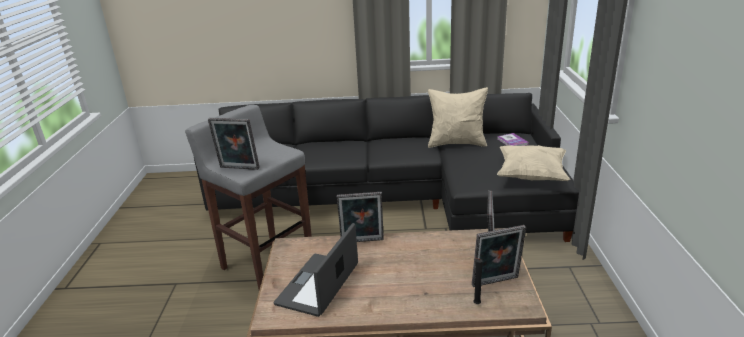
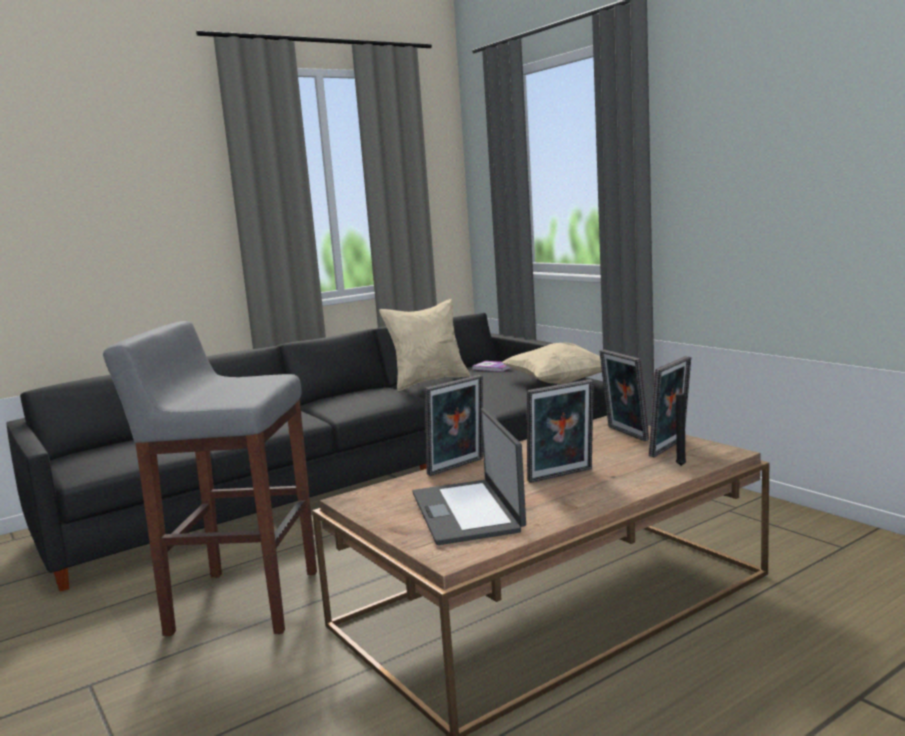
camera: 35 degrees left, 15 degrees down
picture frame [208,118,260,170] -> picture frame moved to [527,379,594,483]

